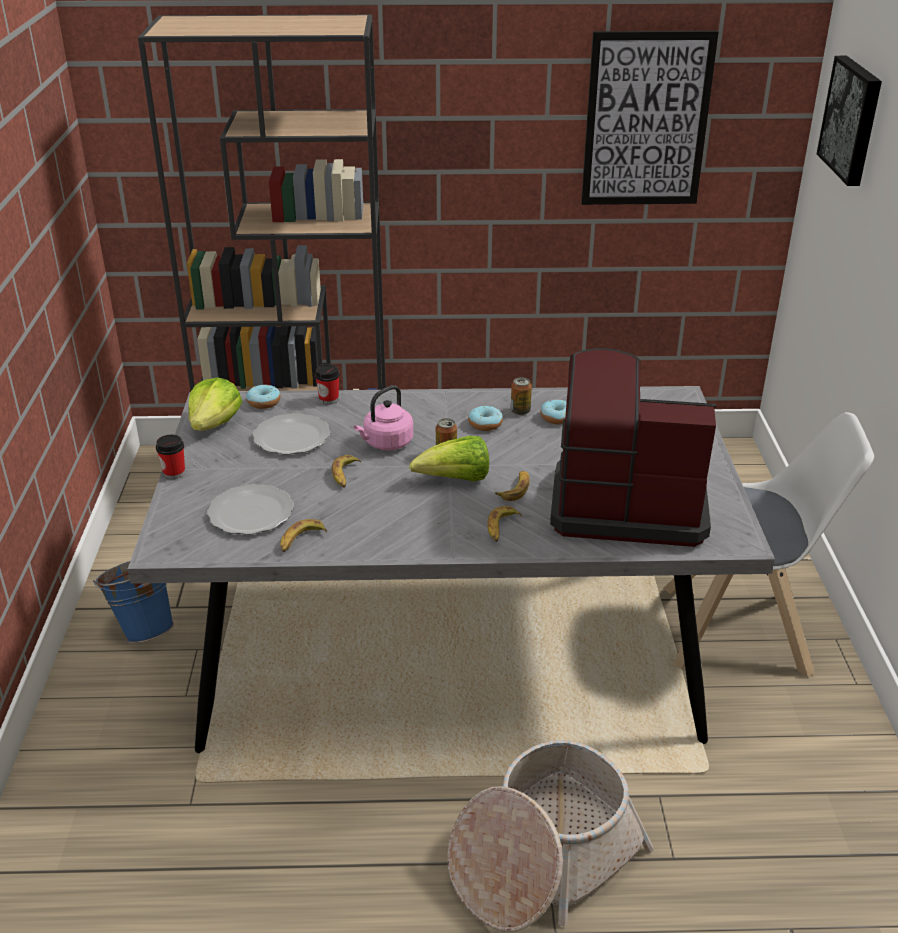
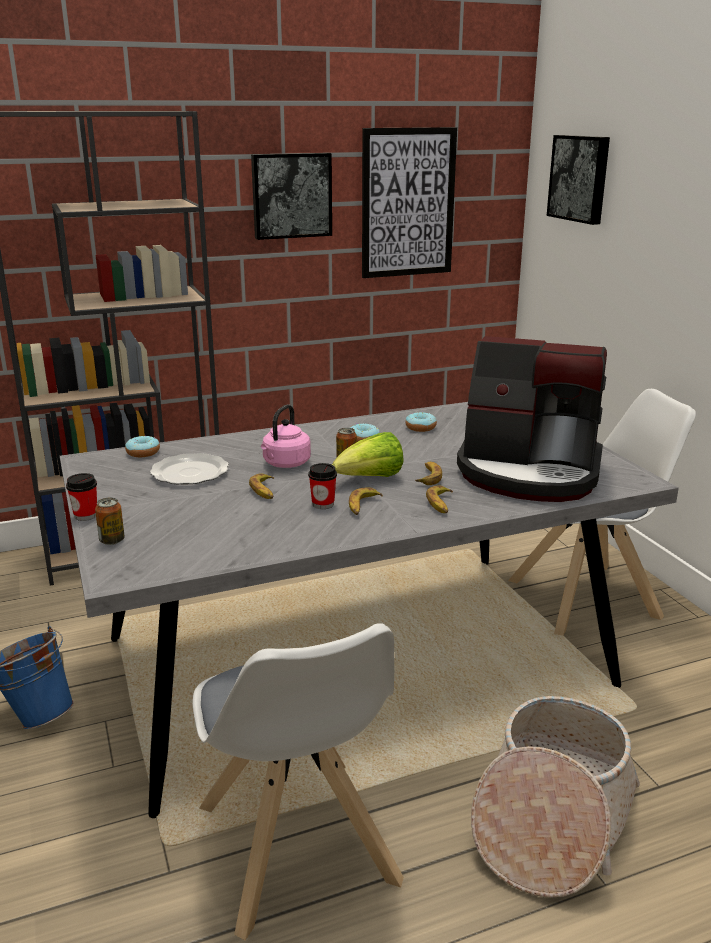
camera: 20 degrees left, 10 degrees down
lettuce [188,377,242,431] -> none
plate [207,484,294,535] -> none
banana [280,519,327,552] -> banana moved to [349,487,383,515]
cup [315,364,340,405] -> cup moved to [308,463,337,509]
can [511,377,532,415] -> can moved to [95,498,125,545]
coffee machine [550,348,716,547] -> coffee machine turned 150 degrees counterclockwise [457,336,607,502]
none -> chair [193,623,404,940]
none -> picture [251,153,332,240]

